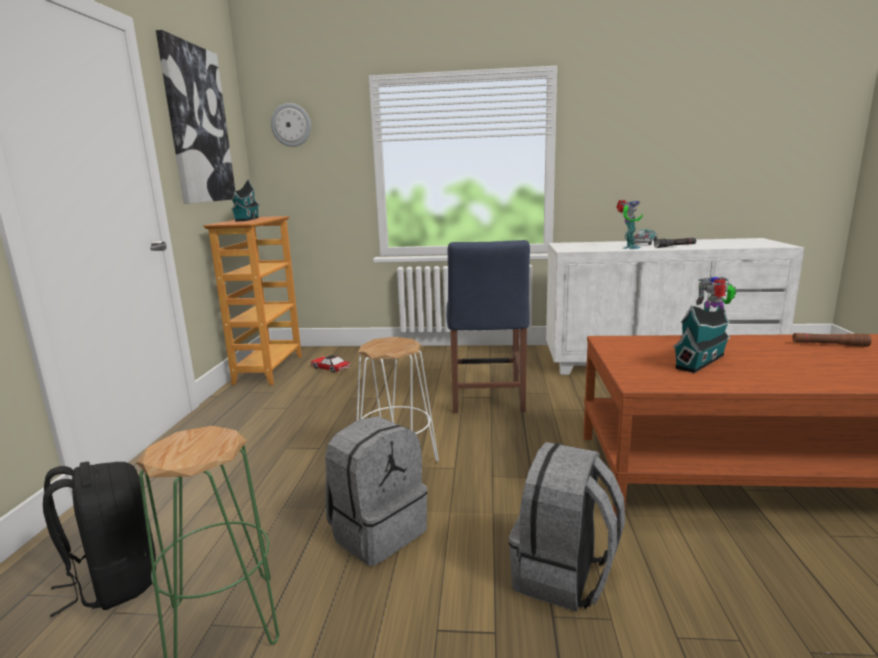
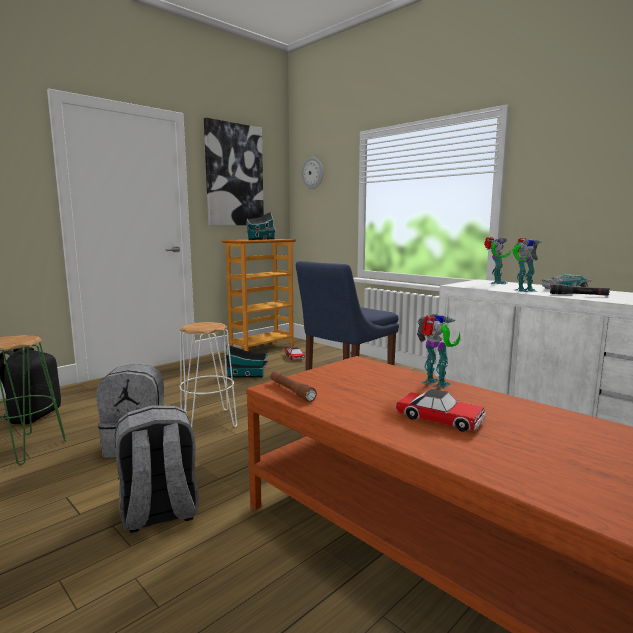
camera: 40 degrees right, 5 degrees down
toy house [673,305,731,373] -> toy house moved to [226,344,268,378]
brown flashlight [792,333,872,347] -> brown flashlight moved to [270,371,317,402]
none -> toy car [396,389,486,431]
none -> toy robot [484,237,511,284]

